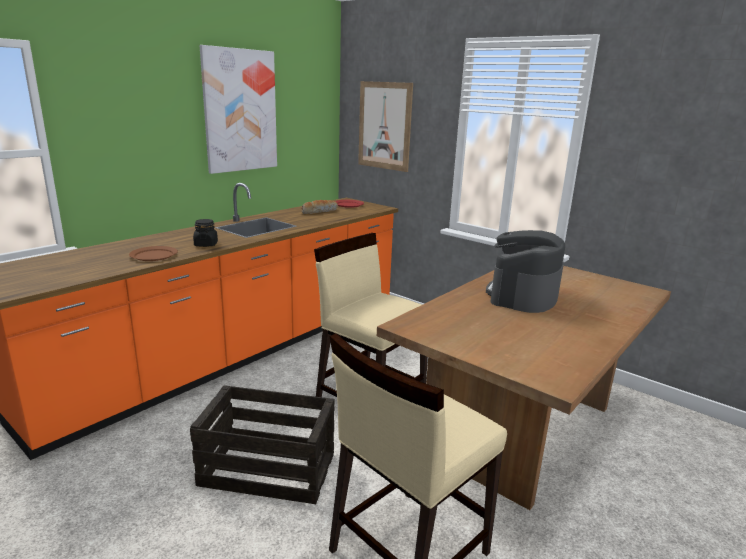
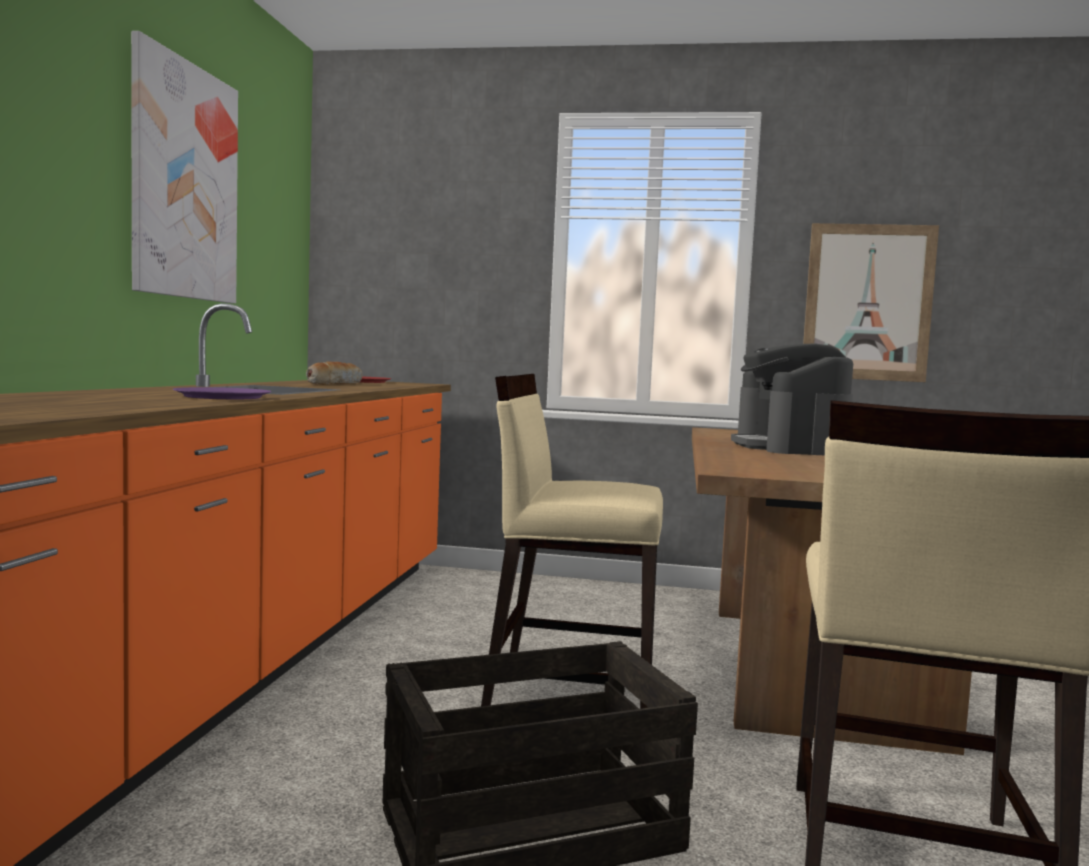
camera: 30 degrees left, 15 degrees down
brown plate [129,246,178,261] -> none
black jar [193,219,218,247] -> purple plate [173,387,271,399]
picture [358,81,413,172] -> picture moved to [803,223,939,382]

